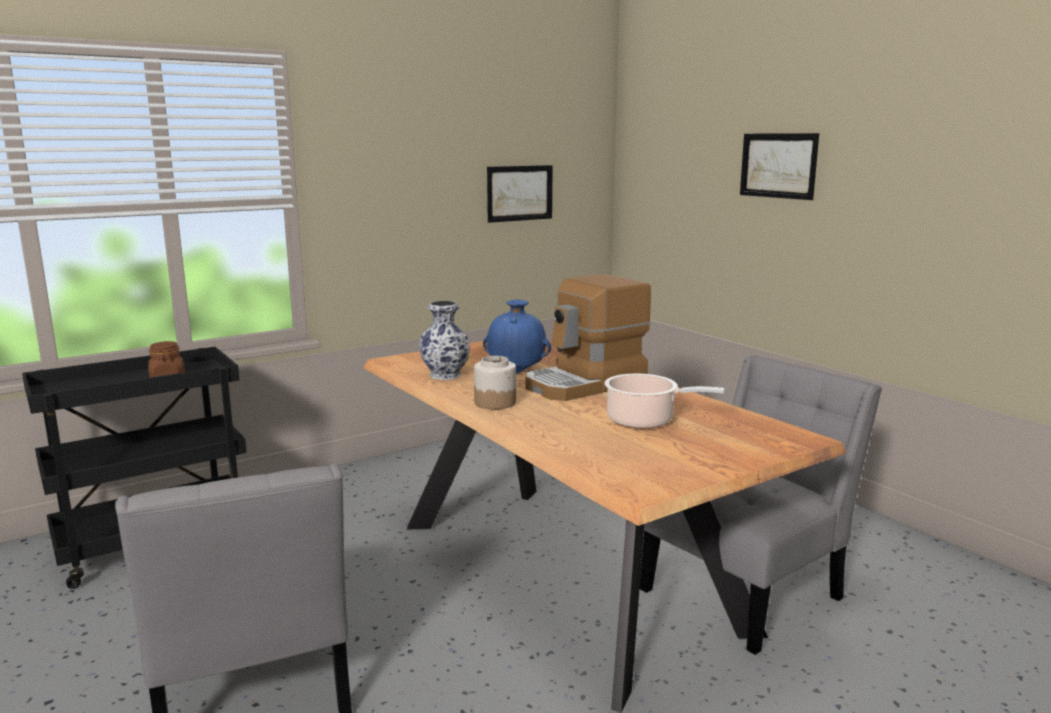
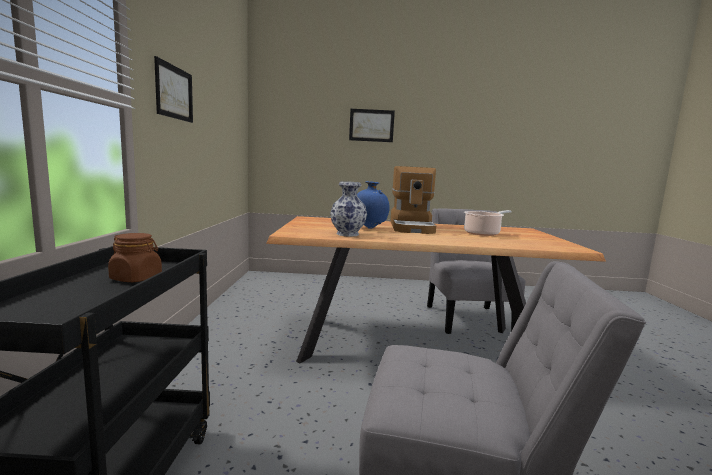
camera: 55 degrees left, 5 degrees down
jar [474,356,516,410] -> none
picture [487,165,553,223] -> picture moved to [154,56,193,123]

